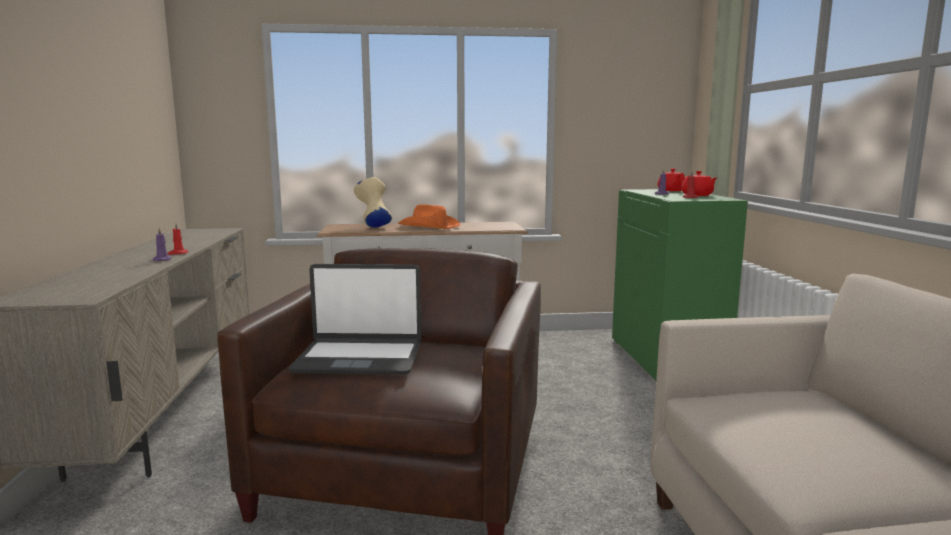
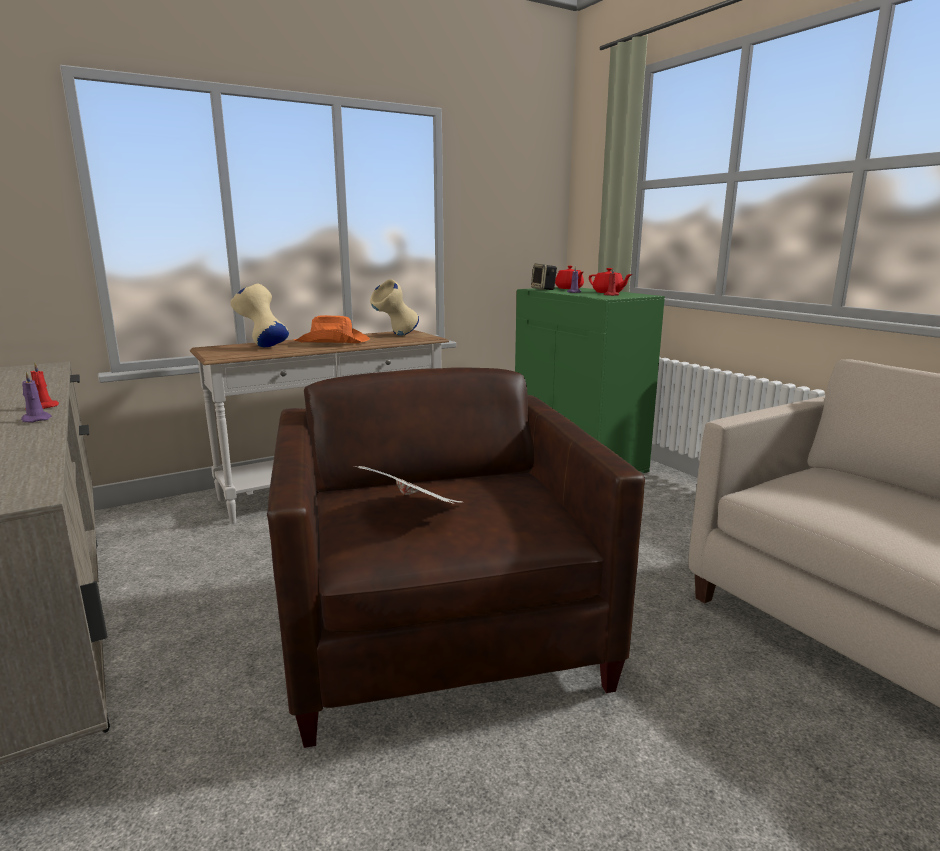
camera: 25 degrees left, 5 degrees up
laptop [289,264,421,375] -> newspaper [357,466,462,504]
none -> beige vase [370,279,419,336]
none -> speaker [531,264,557,290]

